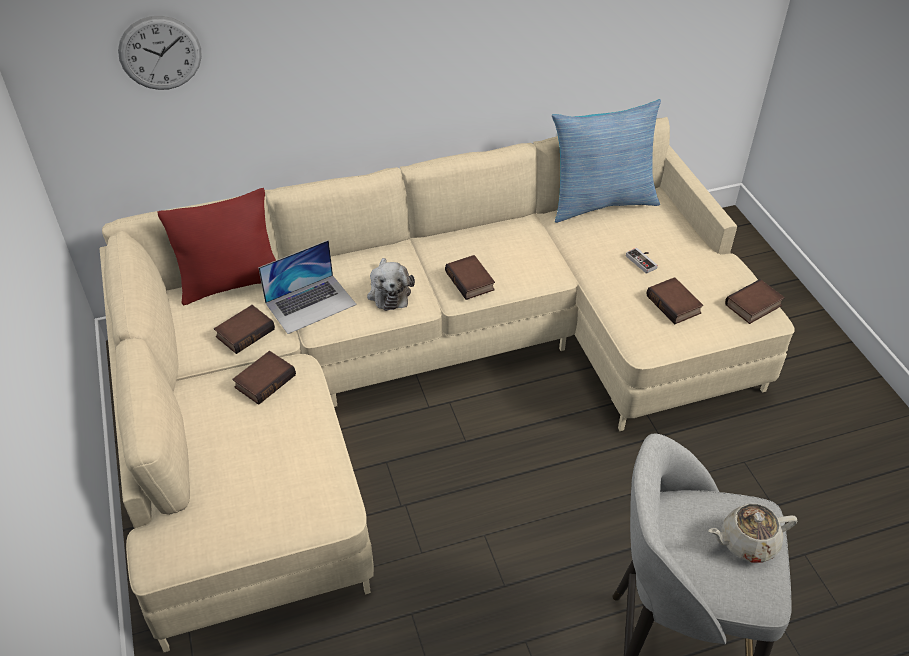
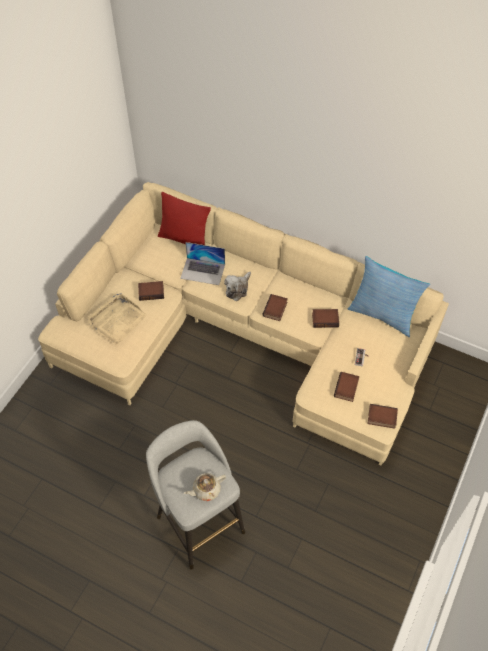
camera: 45 degrees right, 10 degrees up
wall clock [118,16,202,90] -> none
book [214,305,275,354] -> book moved to [312,309,339,328]
beige teapot [708,504,797,563] -> beige teapot turned 60 degrees counterclockwise [184,473,226,501]
none -> beige tray [87,294,146,345]

